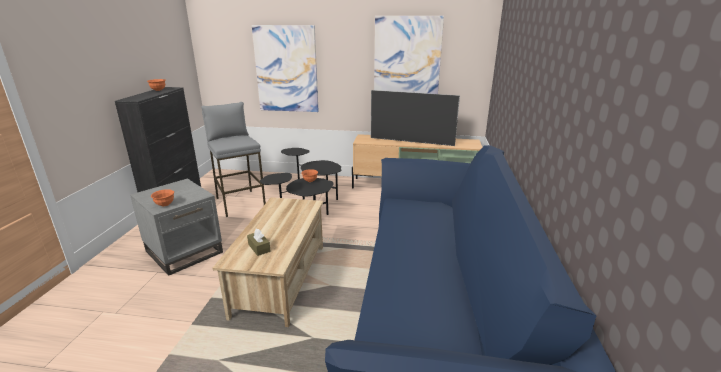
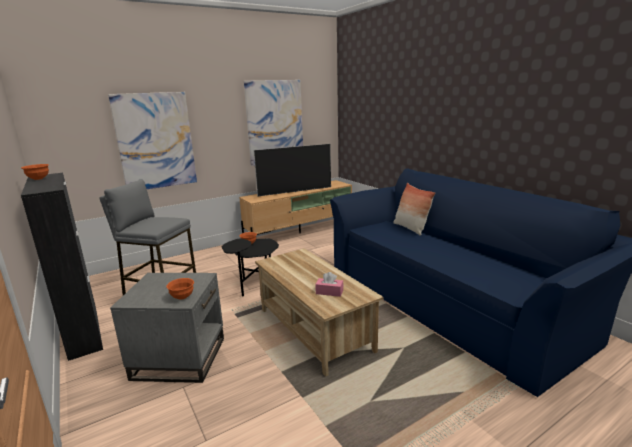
camera: 40 degrees left, 5 degrees down
brown tissue box [247,229,271,256] -> pink tissue box [315,272,343,297]
black side table [281,148,341,200] -> none
none -> pillow [393,183,436,236]

